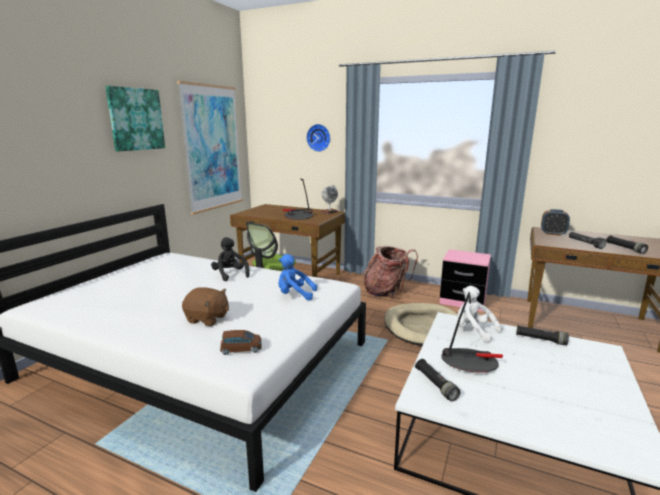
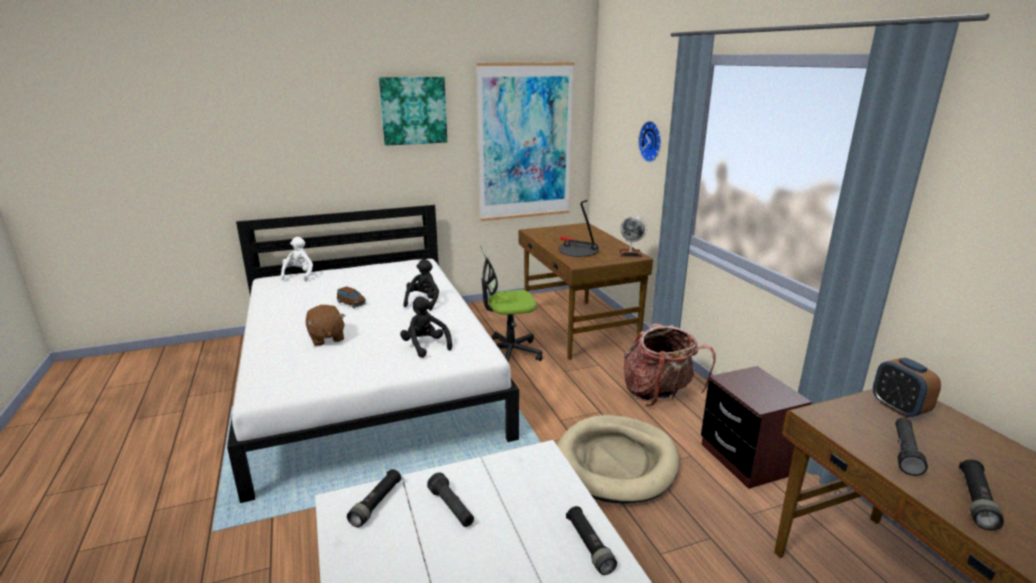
camera: 45 degrees right, 5 degrees up
brown toy car [220,330,262,355] -> brown toy car moved to [337,286,365,308]
blue plush toy [278,254,317,301] -> black plush toy [400,297,452,358]
pink nightstand [439,249,491,311] -> brown nightstand [701,366,812,489]
table lamp [441,292,503,373] -> black flashlight [427,472,474,527]
white plush toy [457,286,503,342] -> white plush toy moved to [281,237,313,281]

